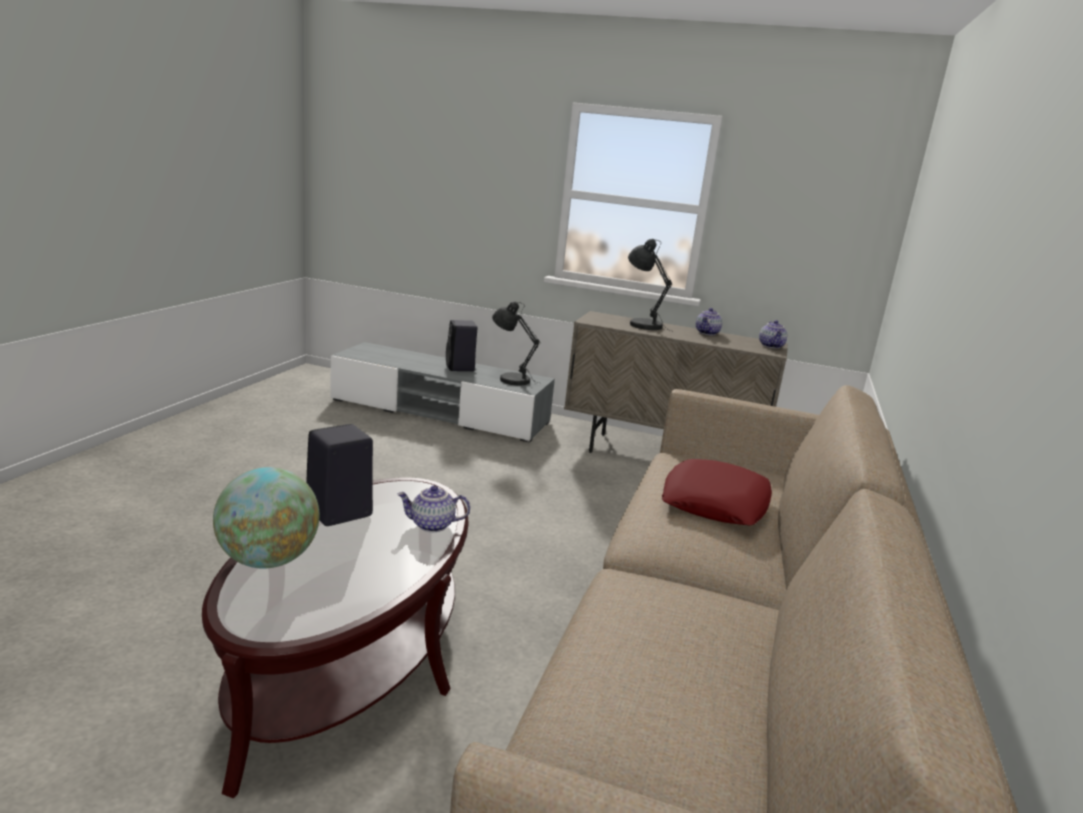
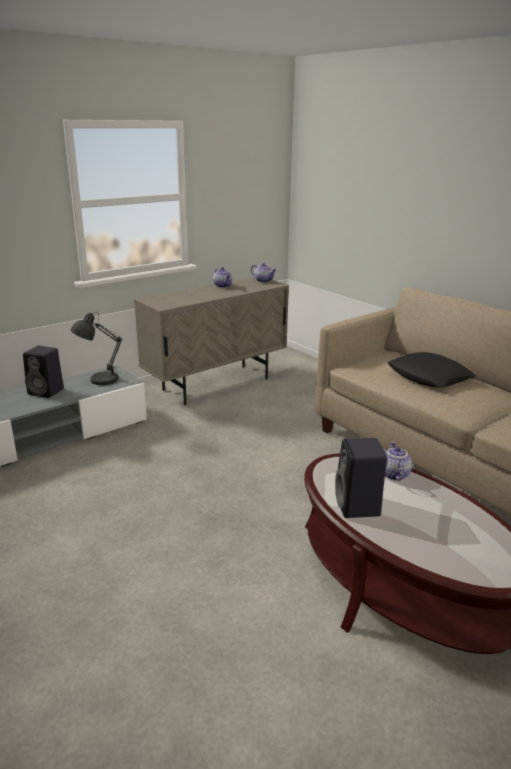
camera: 55 degrees left, 5 degrees up
globe [213,467,320,568] -> none
teapot [397,485,470,532] -> teapot turned 150 degrees clockwise [385,442,412,481]
grey table lamp [628,239,672,331] -> none
red pillow [662,459,772,525] -> black pillow [387,352,476,387]

